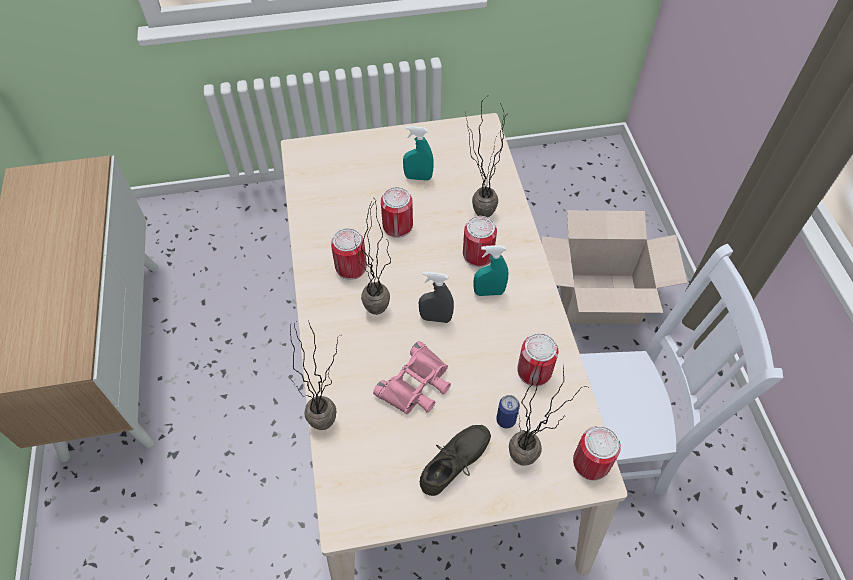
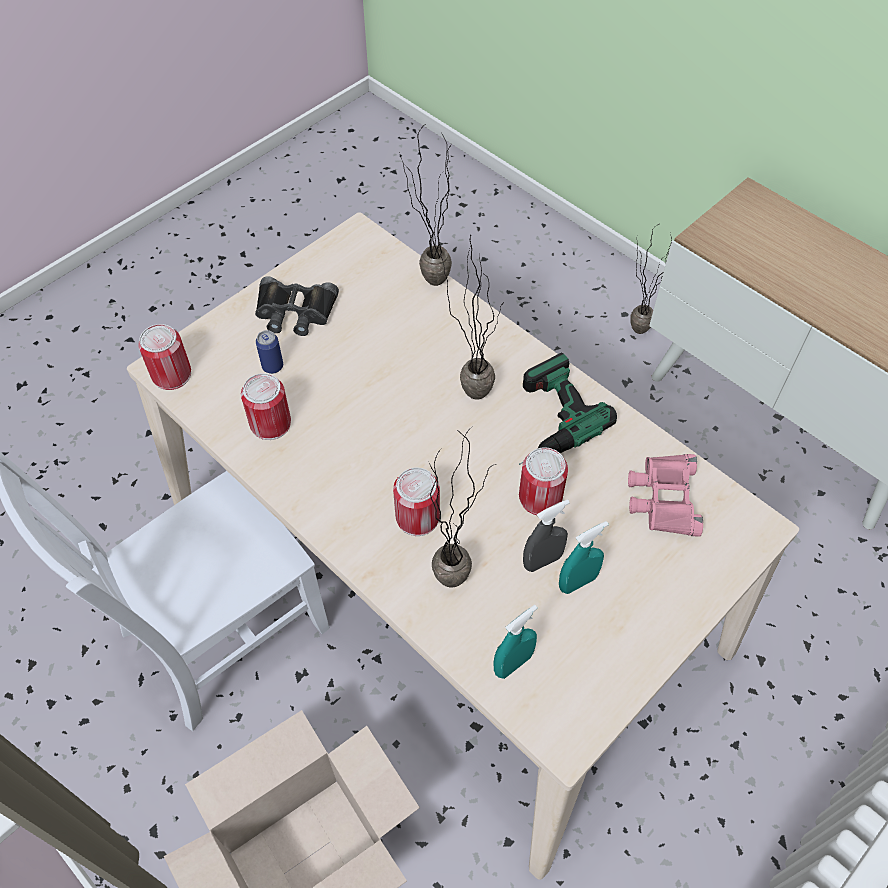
camera: 145 degrees right, 0 degrees up
can [331,228,367,280] -> power drill [519,353,617,465]
pink binoculars [373,341,451,414] -> pink binoculars moved to [628,454,703,537]
grey spray bottle [419,272,454,323] -> grey spray bottle moved to [523,499,570,572]
grey shoe [420,425,491,496] -> black binoculars [255,277,339,336]
turquoise spray bottle [474,245,508,296] -> turquoise spray bottle moved to [494,605,538,679]
potted plant [509,361,582,466] -> potted plant moved to [630,224,672,334]

